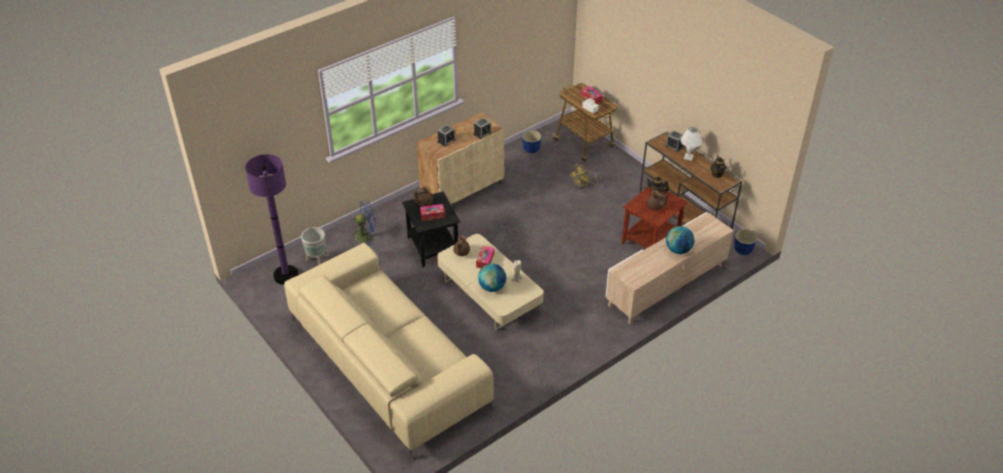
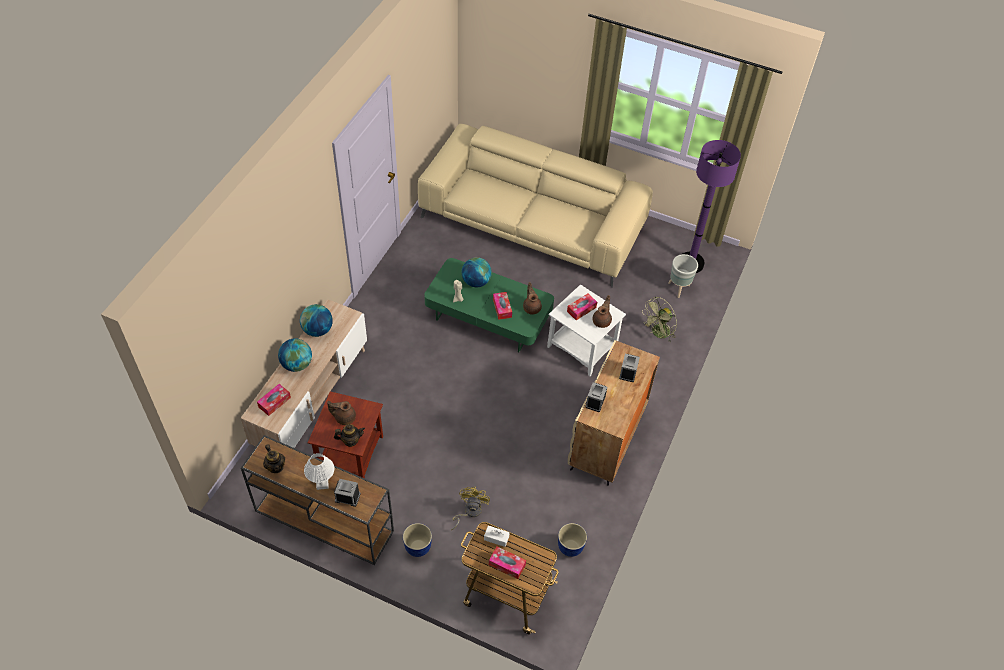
camera: 150 degrees right, 10 degrees up
blue fan [350,200,376,246] -> green fan [642,297,677,342]
black side table [402,191,460,268] -> white side table [547,284,626,376]
beige coffee table [437,234,543,331] -> green coffee table [424,258,554,352]
planter [734,229,757,255] -> planter moved to [403,523,432,557]
none -> tissue box [257,384,291,416]
none -> globe [300,304,333,337]

